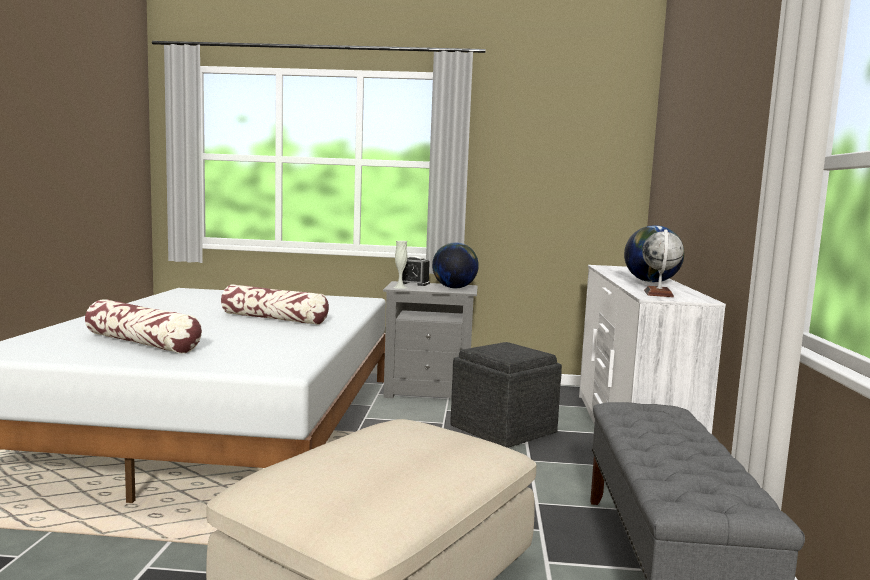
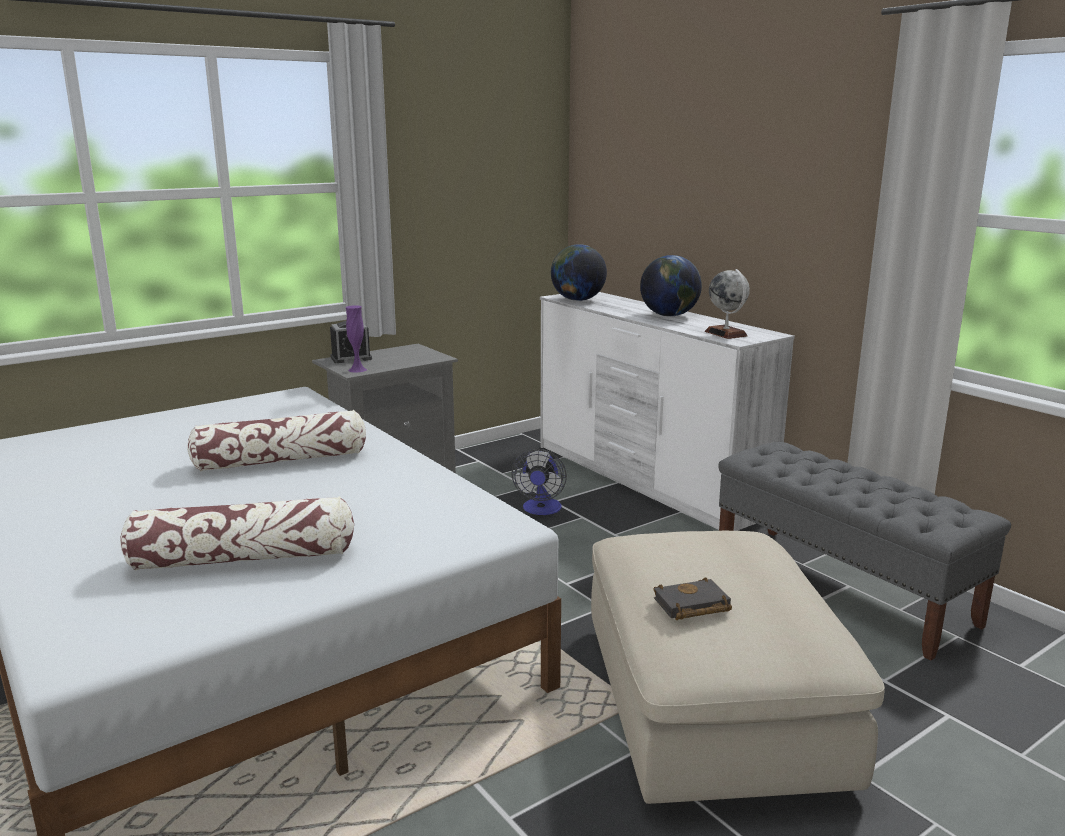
camera: 40 degrees left, 10 degrees up
white vase [394,241,407,289] -> purple vase [346,305,367,373]
globe [432,242,479,288] -> globe moved to [551,244,607,301]
grey ottoman [450,342,562,448] -> fan [512,449,567,515]
none -> black book [653,577,732,620]

